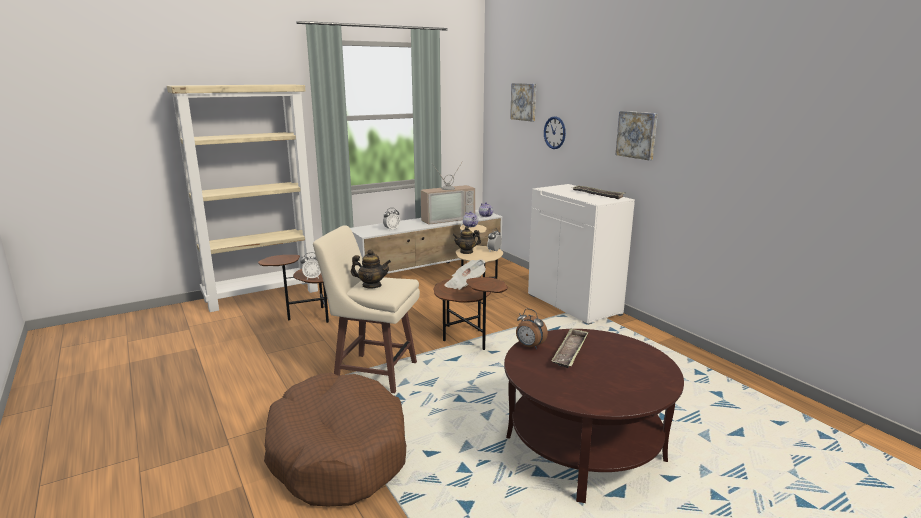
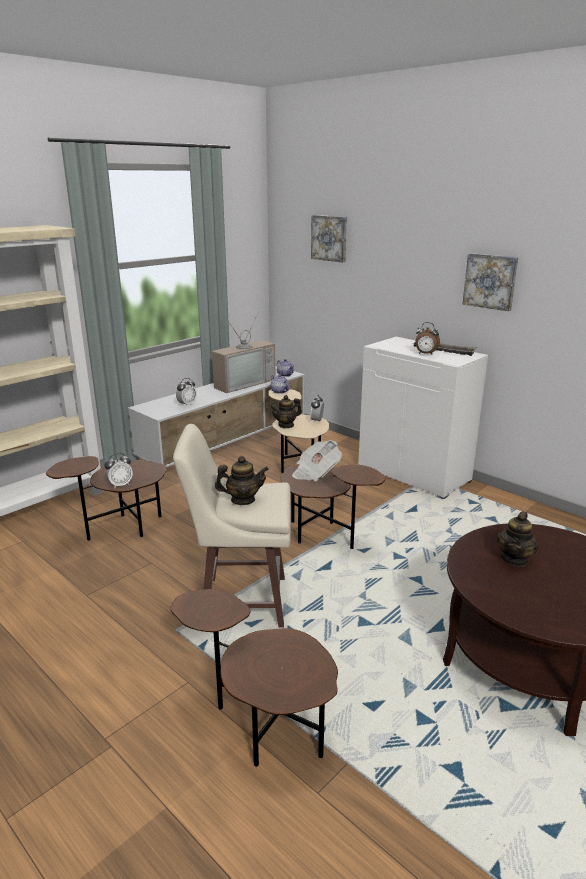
camera: 15 degrees left, 5 degrees up
brown dog bed [264,373,406,506] -> brown side table [170,589,338,767]
alarm clock [516,309,548,349] -> alarm clock moved to [416,322,440,354]
wall clock [544,116,566,149] -> none
tray [552,328,588,368] -> teapot [497,512,539,567]

